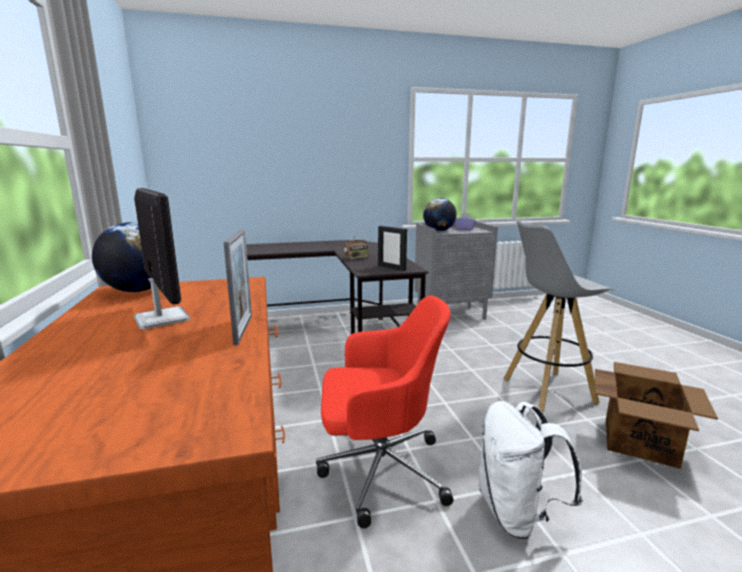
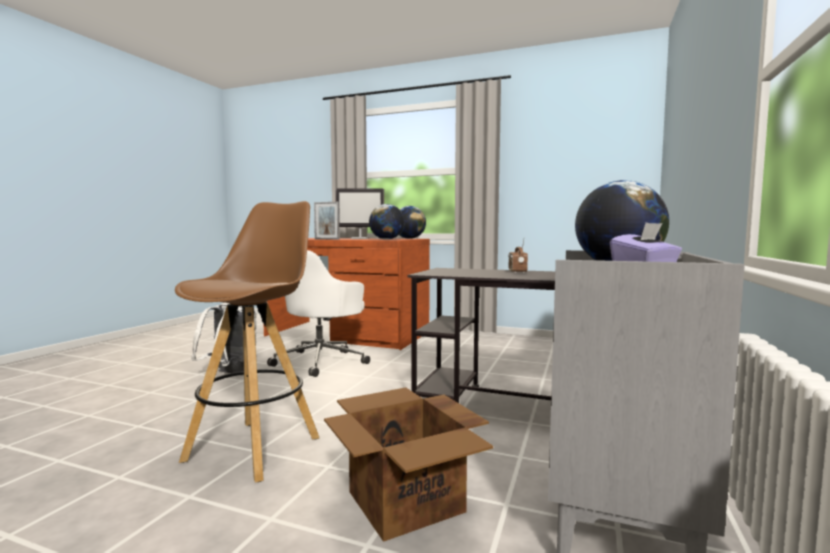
camera: 125 degrees right, 10 degrees down
red office chair [316,296,453,528] -> white office chair [267,250,370,377]
picture frame [378,226,407,271] -> none
grey stool [503,220,614,412] -> brown stool [175,201,319,483]
cardboard box [595,362,718,469] -> cardboard box moved to [324,388,493,542]
none -> globe [369,204,404,240]

